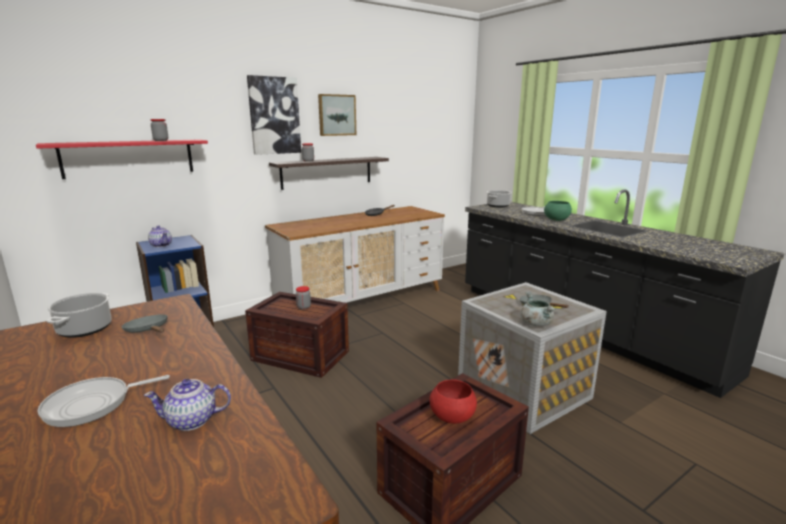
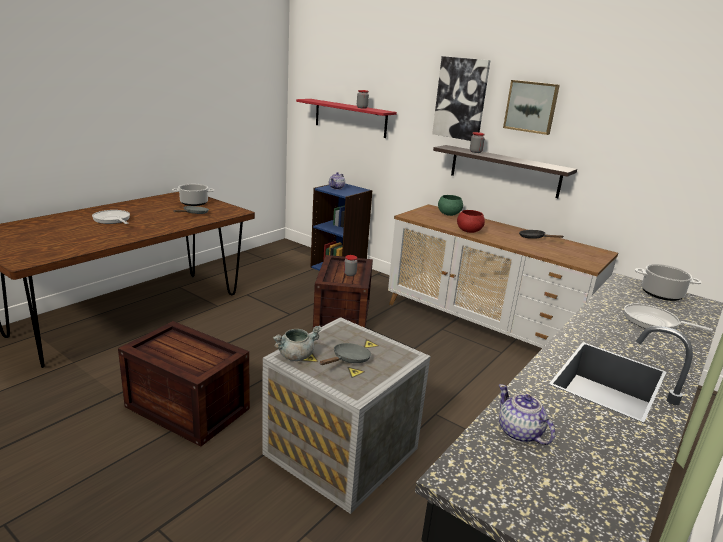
camera: 70 degrees right, 5 degrees up
teapot [144,379,231,431] -> teapot moved to [499,384,555,445]
red bowl [430,379,477,424] -> red bowl moved to [457,210,485,233]
green bowl [544,201,572,221] -> green bowl moved to [438,195,463,216]

